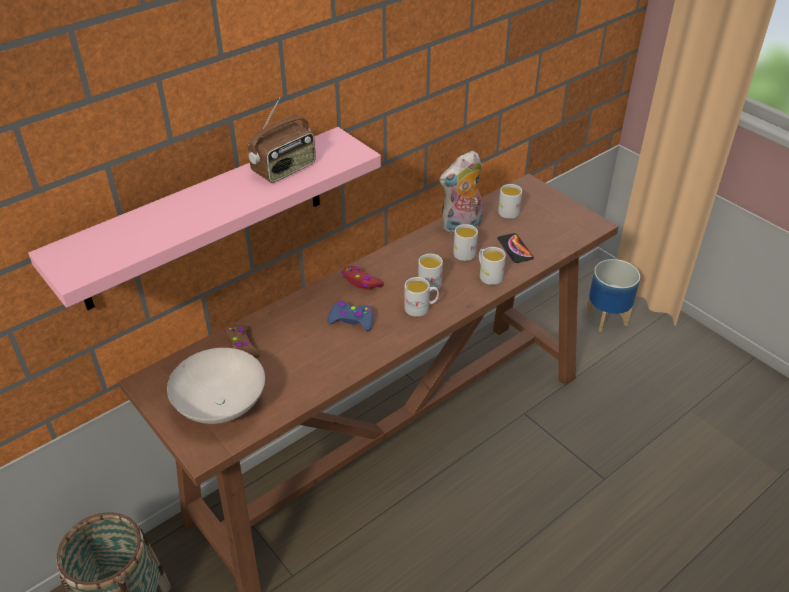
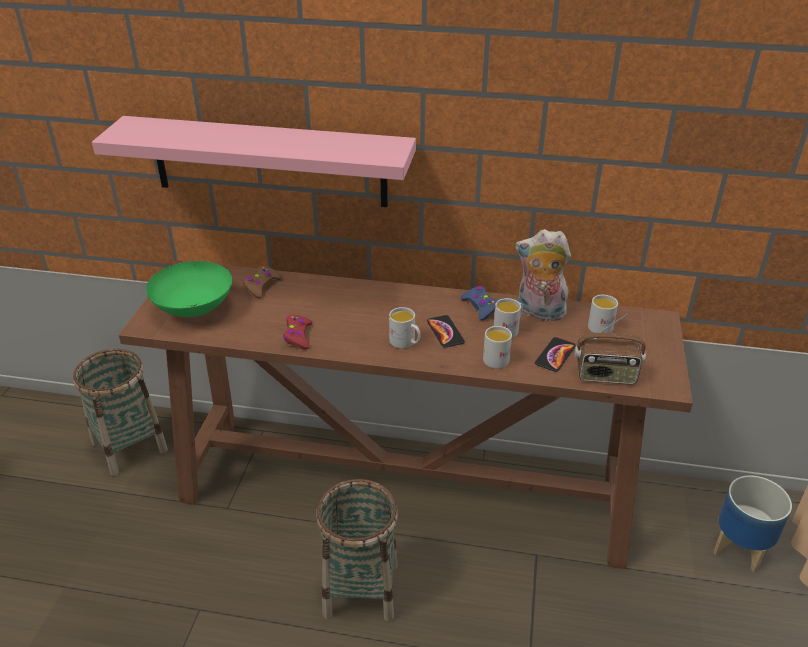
camera: 50 degrees right, 5 degrees down
white bowl [167,348,265,424] -> green bowl [146,261,232,317]
radio [248,97,316,183] -> radio moved to [574,314,646,384]
blue game controller [327,301,373,331] -> blue game controller moved to [461,286,497,320]
red game controller [342,266,384,290] -> red game controller moved to [283,315,312,350]
white mug [418,254,443,292] -> phone [427,315,465,348]
none -> basket [316,479,398,622]

